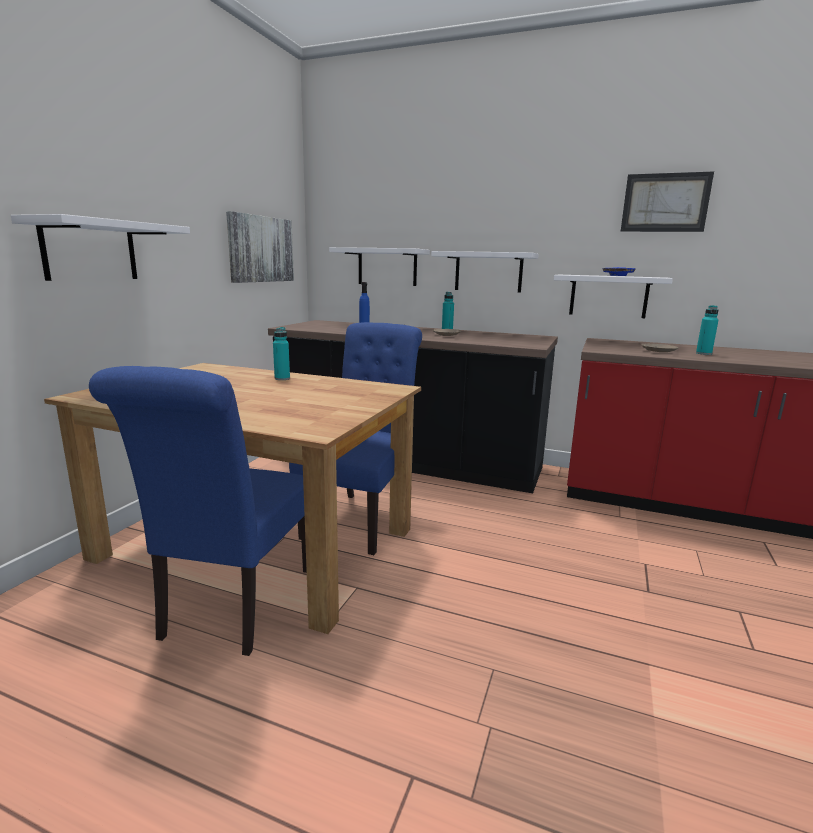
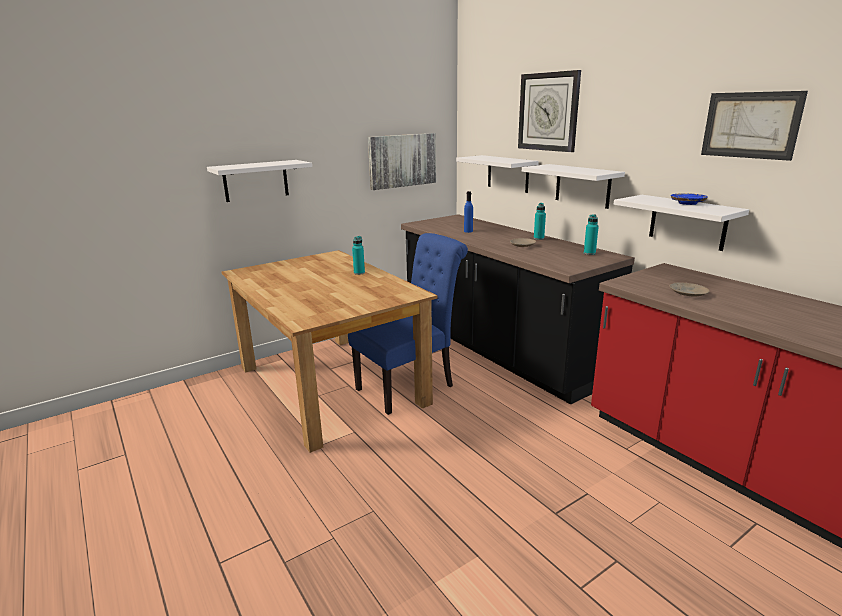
camera: 35 degrees right, 5 degrees up
blue chair [89,366,307,656] -> none
turquoise bottle [696,305,718,355] -> turquoise bottle moved to [584,214,599,255]
none -> wall clock [518,70,581,152]

